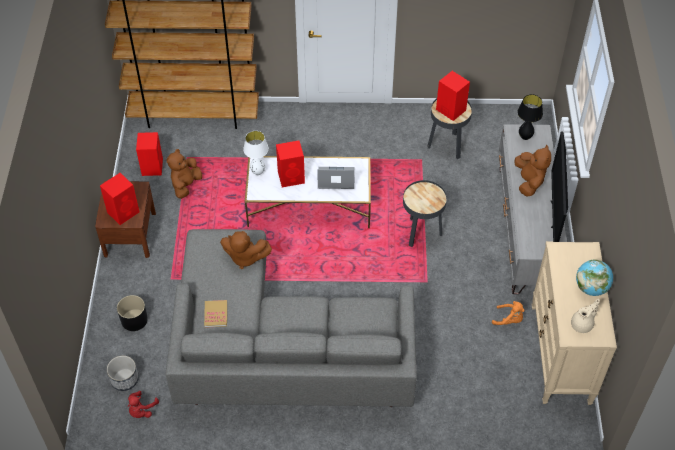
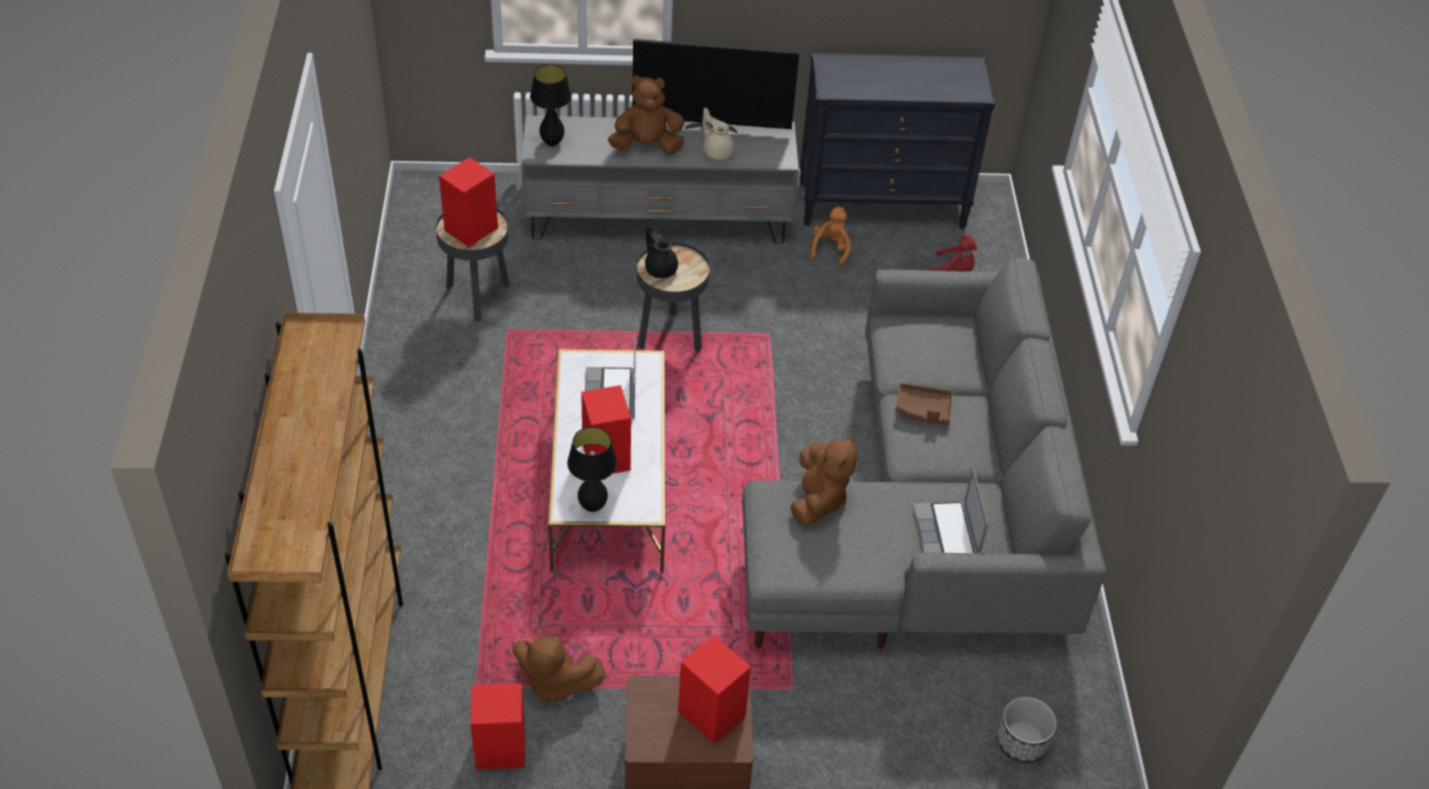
camera: 95 degrees left, 5 degrees down
black planter [117,295,148,331] -> none
red plush toy [128,391,159,418] -> red plush toy moved to [928,235,978,272]
book [204,300,227,328] -> laptop [913,468,989,553]
white table lamp [243,131,269,175] -> black table lamp [567,427,617,512]
beige dresser [532,241,617,405] -> black dresser [799,53,995,229]
beige teapot [571,299,600,333] -> beige teapot moved to [703,108,734,160]
globe [576,259,613,296] -> none
none -> black teapot [645,222,678,278]
none -> brown tray [896,383,953,425]

